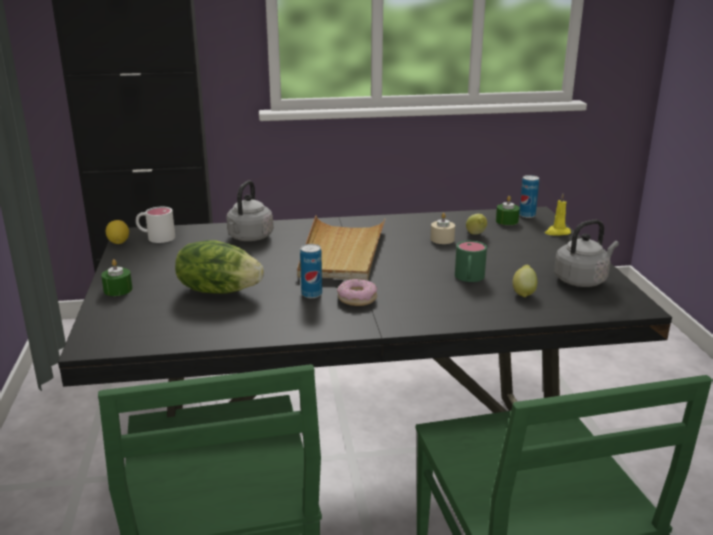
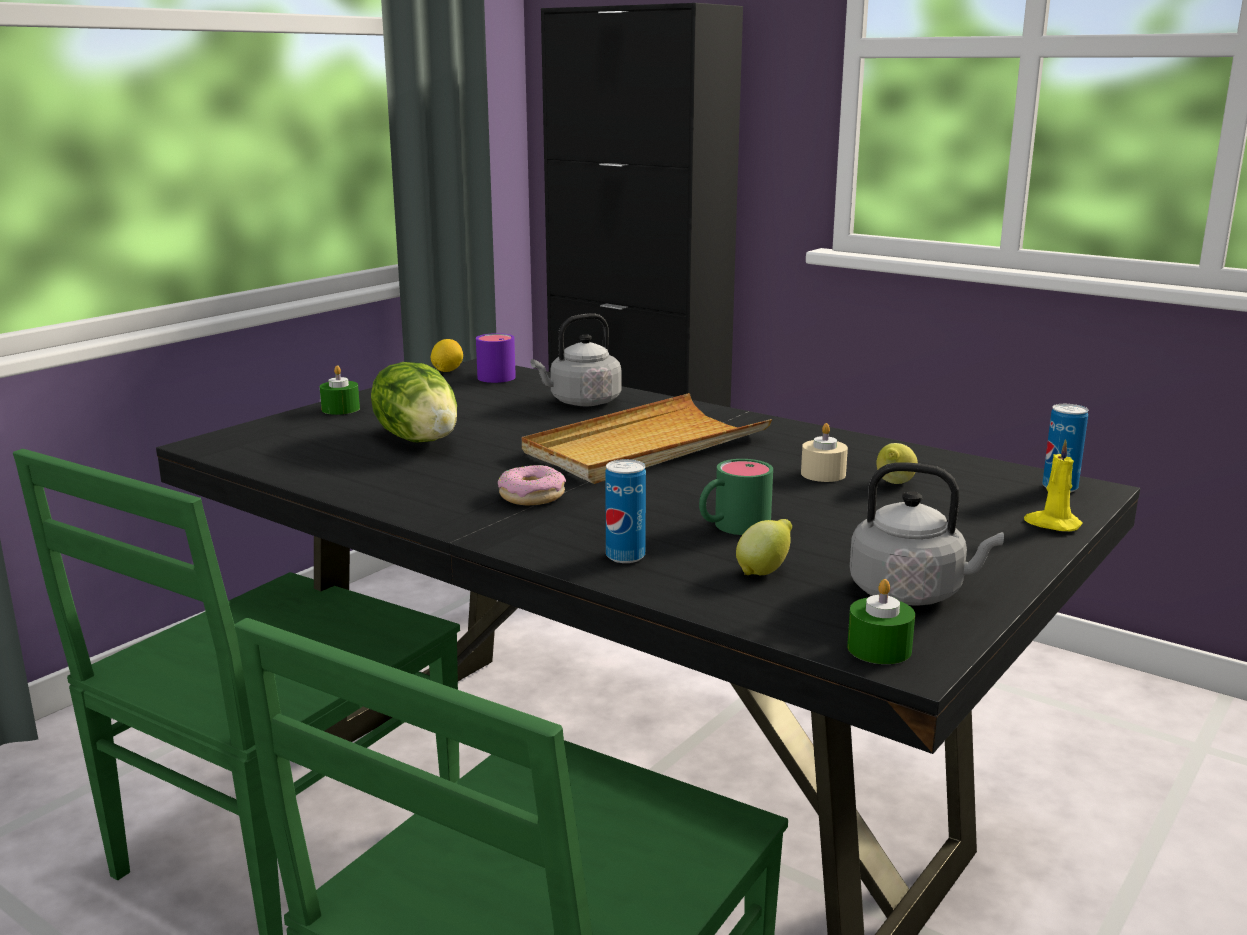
camera: 45 degrees right, 5 degrees down
white mug [136,207,175,243] -> purple mug [476,333,516,383]
can [300,244,322,298] -> can moved to [605,459,646,563]
green candle [496,196,520,225] -> green candle moved to [847,579,915,664]

